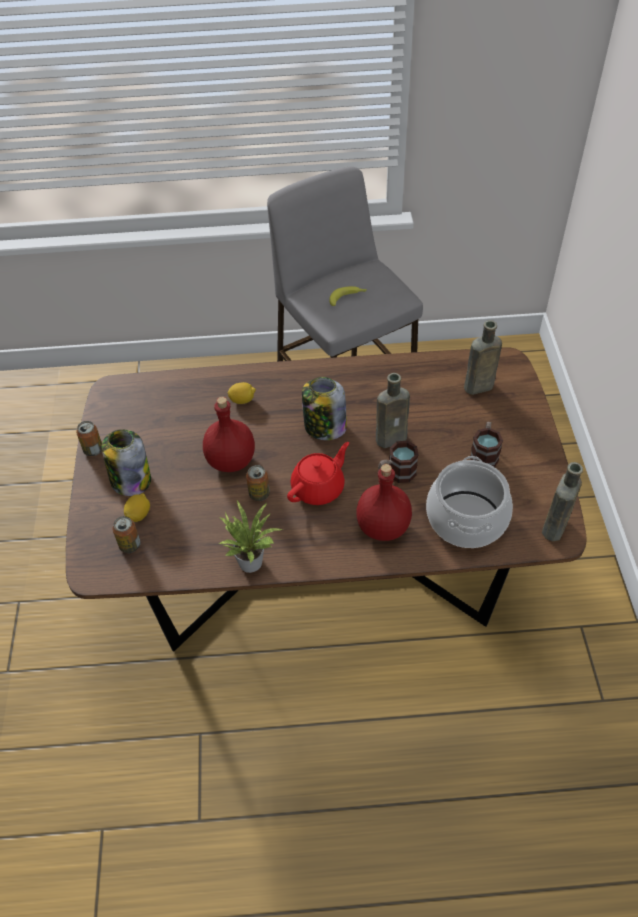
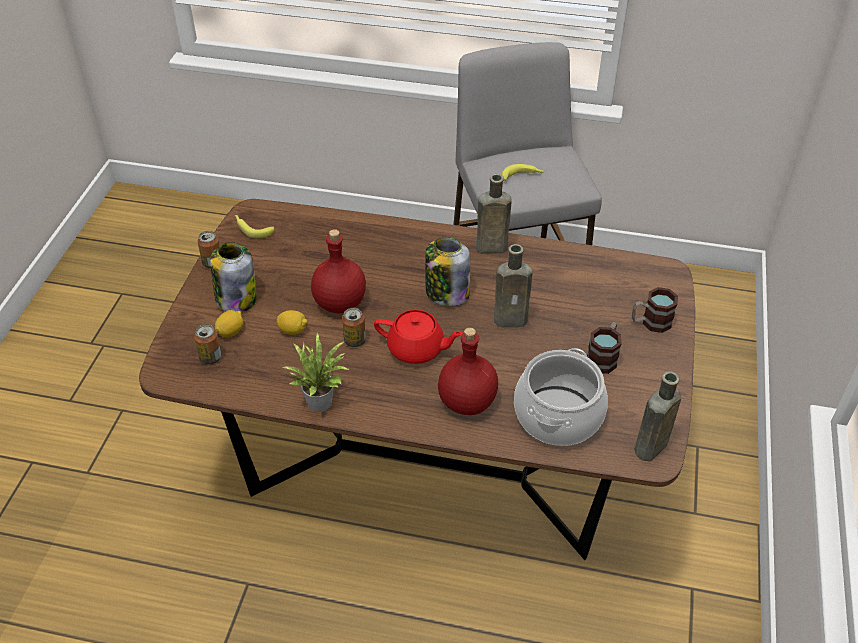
camera: 15 degrees right, 5 degrees down
lemon [228,382,256,404] -> lemon moved to [277,310,308,335]
red teapot [287,442,349,505] -> red teapot turned 45 degrees clockwise [374,310,463,364]
mug [378,441,418,483] -> mug moved to [632,287,678,333]
brown bottle [464,320,502,395] -> brown bottle moved to [476,174,512,254]
none -> banana [235,215,274,239]

